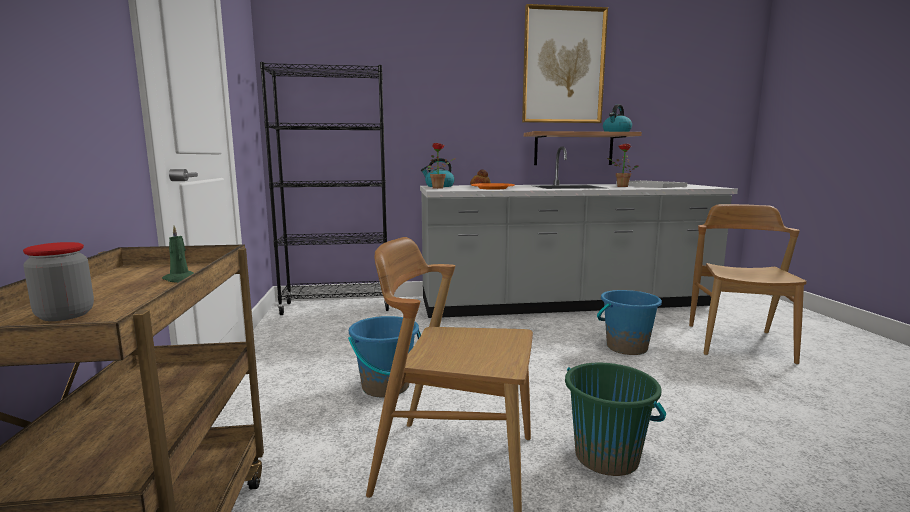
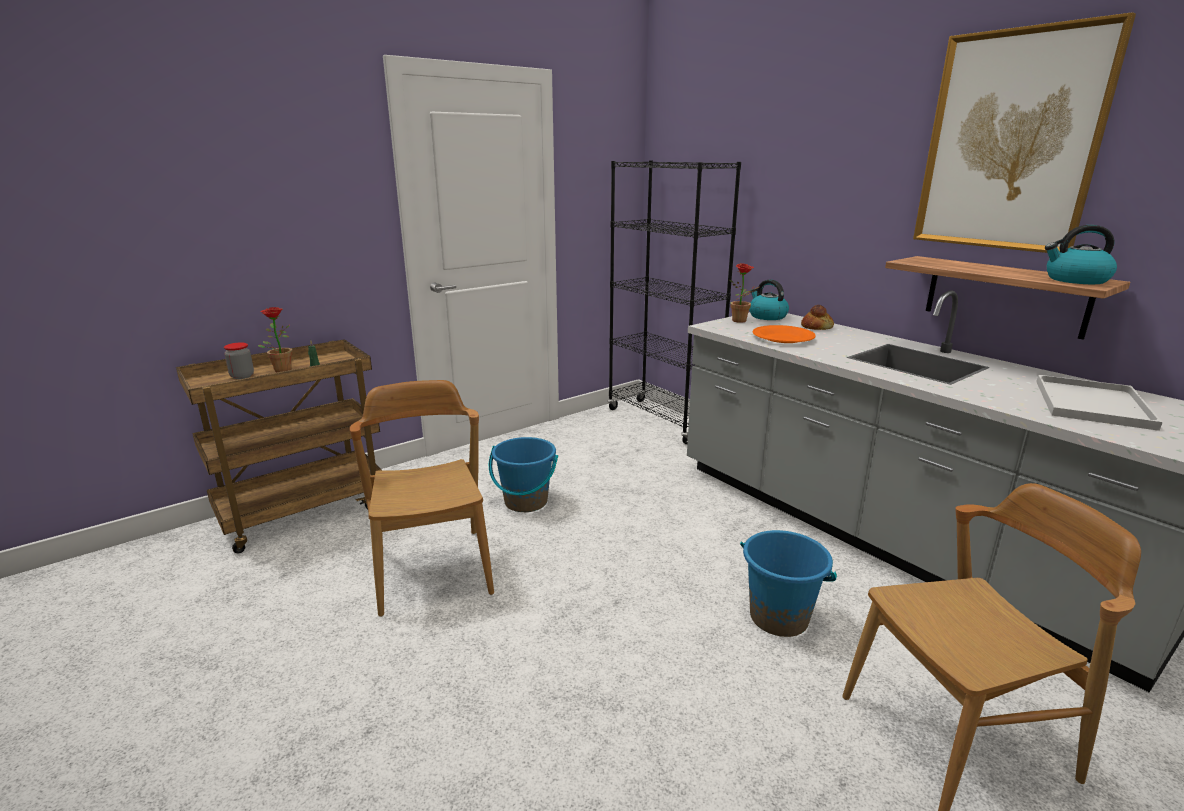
camera: 60 degrees right, 10 degrees up
green bucket [565,363,666,476] -> none
potted plant [607,143,639,187] -> potted plant moved to [258,307,293,372]

